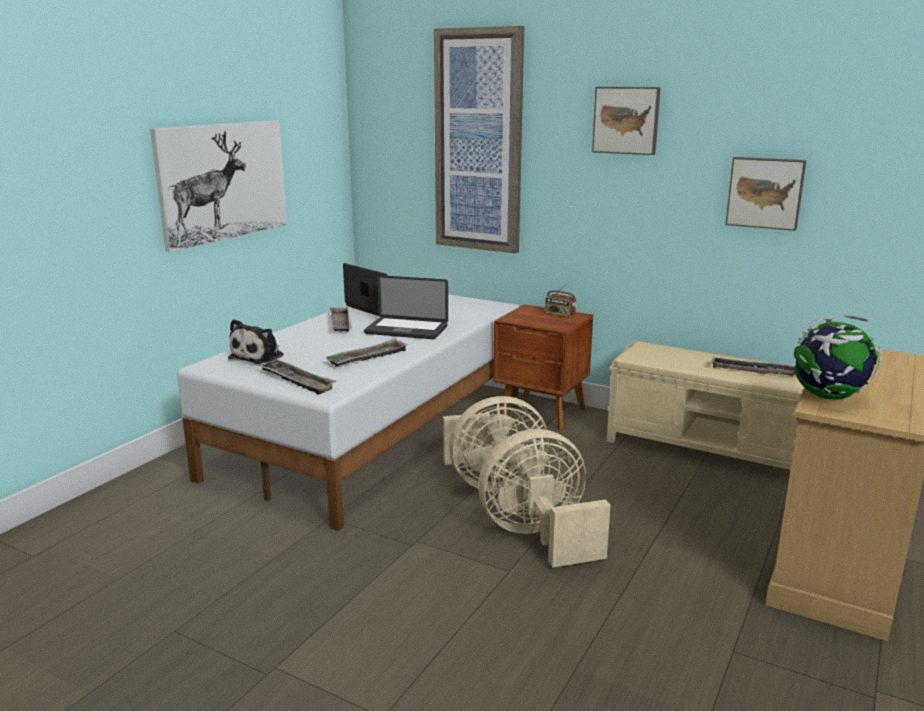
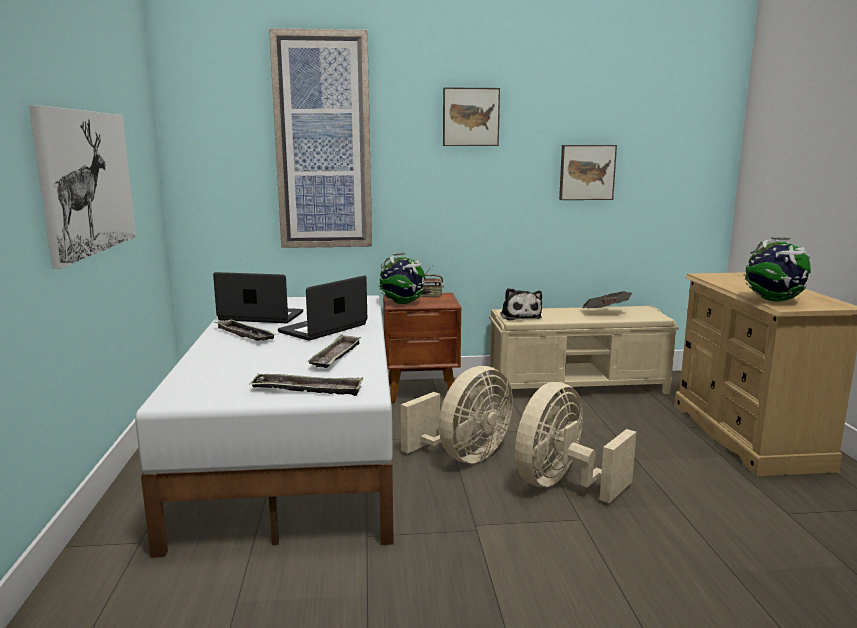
camera: 35 degrees left, 5 degrees down
plush toy [228,319,284,364] -> plush toy moved to [500,288,542,320]
laptop [364,275,448,339] -> laptop turned 150 degrees clockwise [278,275,367,341]
tray [711,356,796,376] -> newspaper [582,291,632,308]
none -> globe [379,253,425,304]

